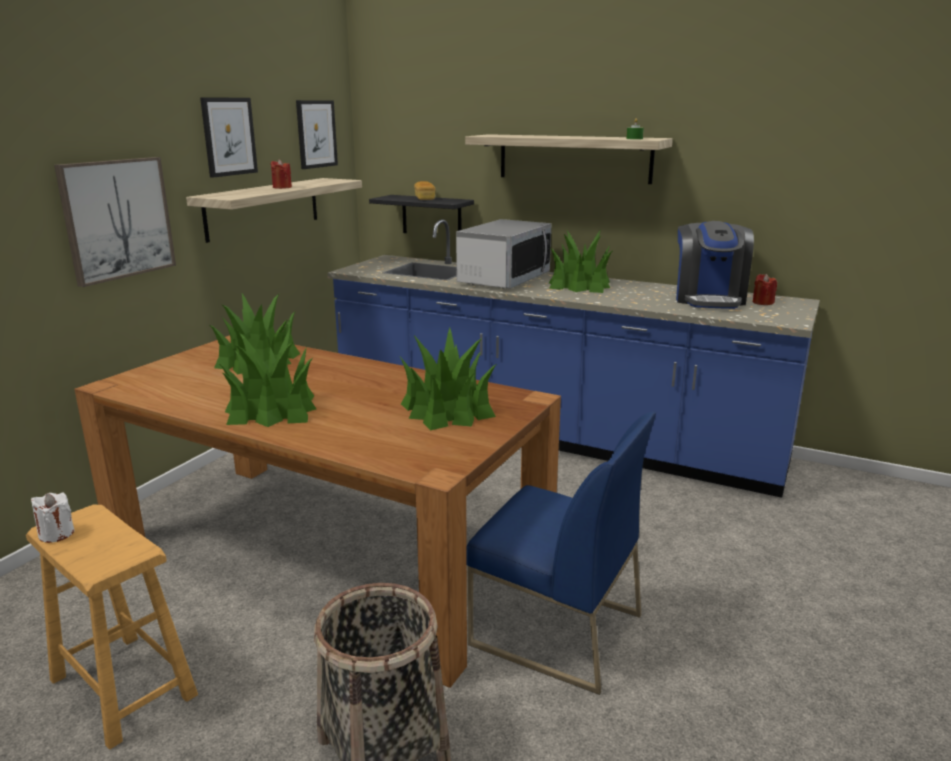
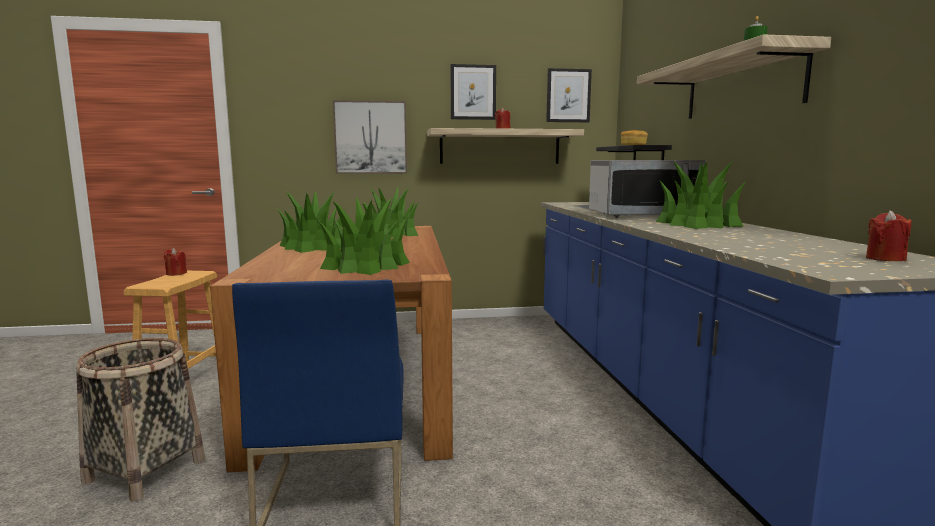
camera: 55 degrees right, 10 degrees down
white candle [31,493,74,543] -> red candle [164,248,187,276]
coffee machine [676,221,754,309] -> none

